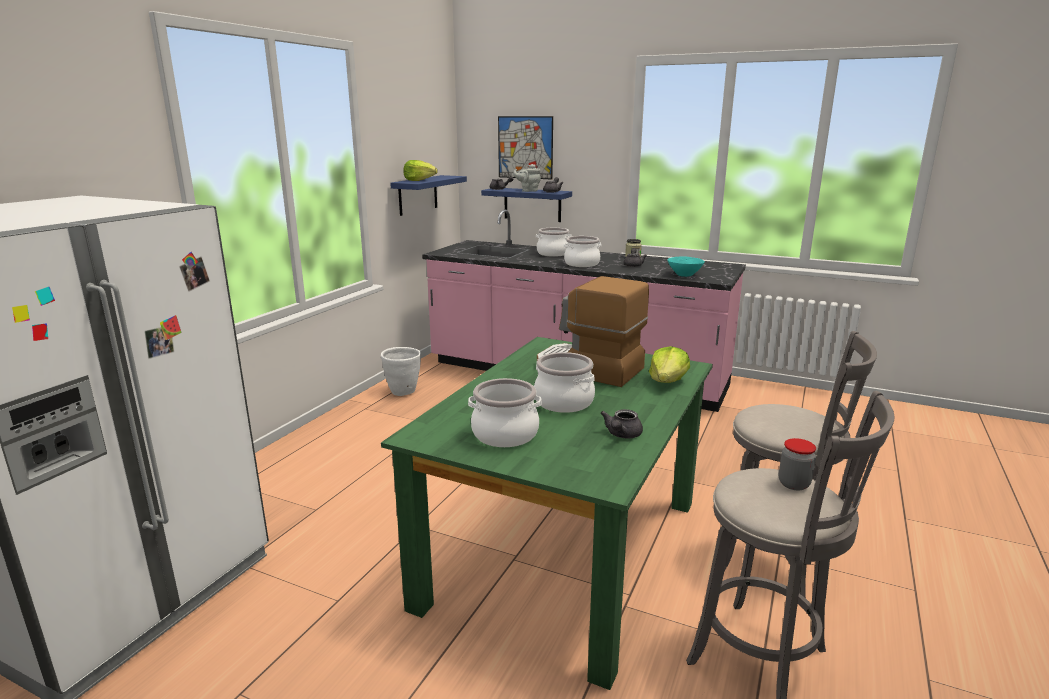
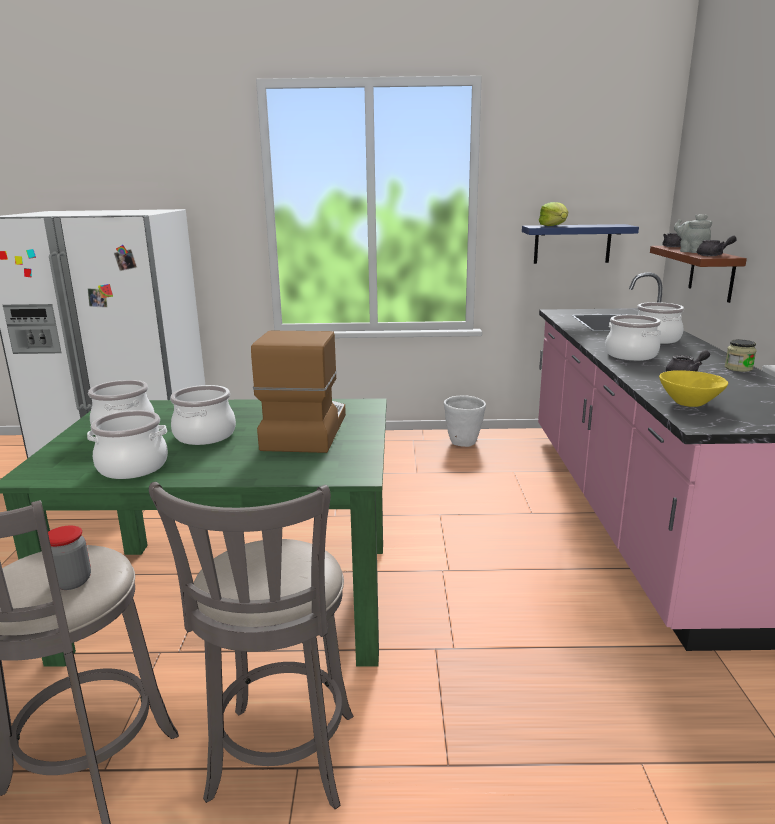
camera: 65 degrees right, 0 degrees up
blue shelf [481,188,572,222] -> brown shelf [650,246,747,303]
picture [498,116,553,180] -> none
grey teapot [600,409,643,438] -> cooking pot [87,410,168,479]
lettuce [649,346,690,383] -> none
turquoise bowl [667,257,705,277] -> yellow bowl [659,370,728,407]

